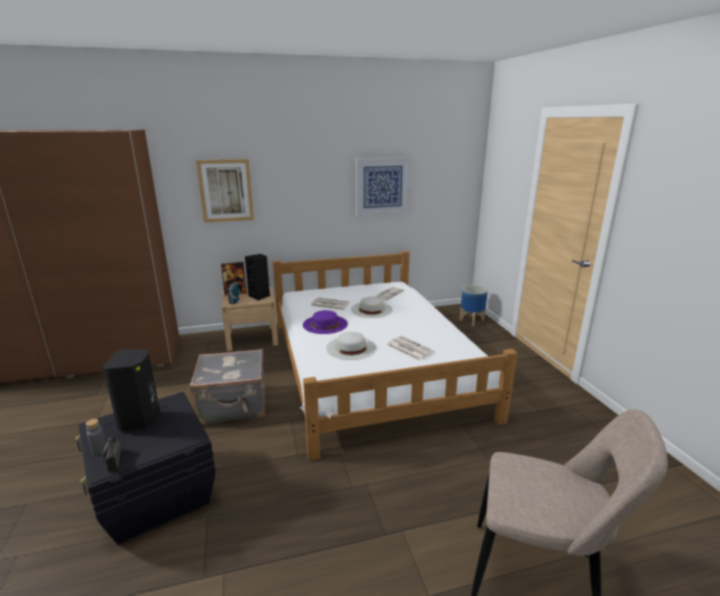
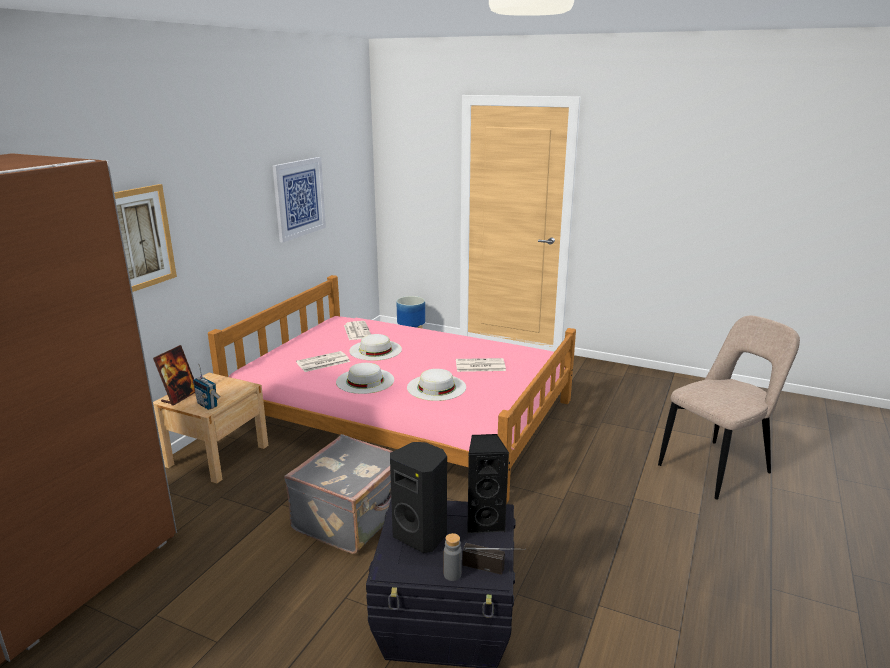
camera: 50 degrees left, 0 degrees up
black speaker [245,254,270,301] -> black speaker moved to [467,434,509,533]
white bed [273,251,518,460] -> pink bed [208,275,576,504]
purple hat [303,310,348,334] -> white hat [336,363,394,394]

